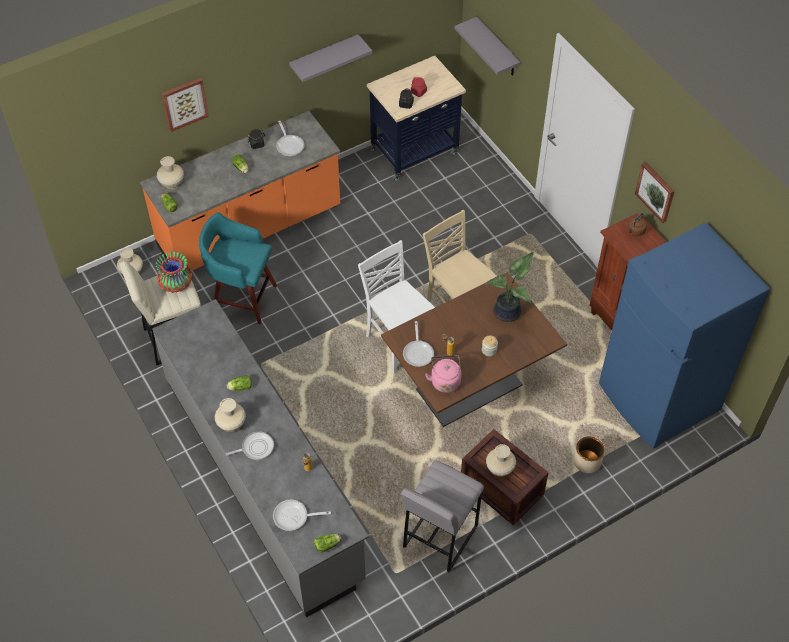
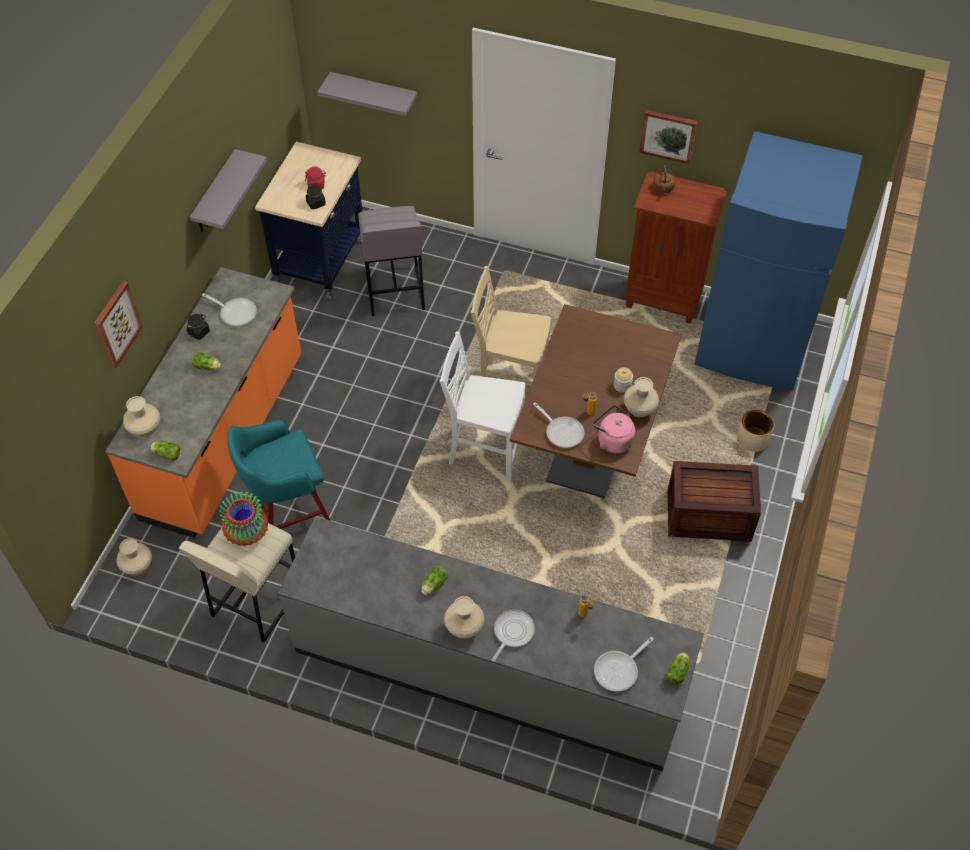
camera: 40 degrees left, 0 degrees up
grey stool [400,460,484,572] -> grey stool moved to [358,206,425,316]
potted plant [486,252,534,322] -> none
beige vase [486,444,516,476] -> beige vase moved to [624,377,659,418]

